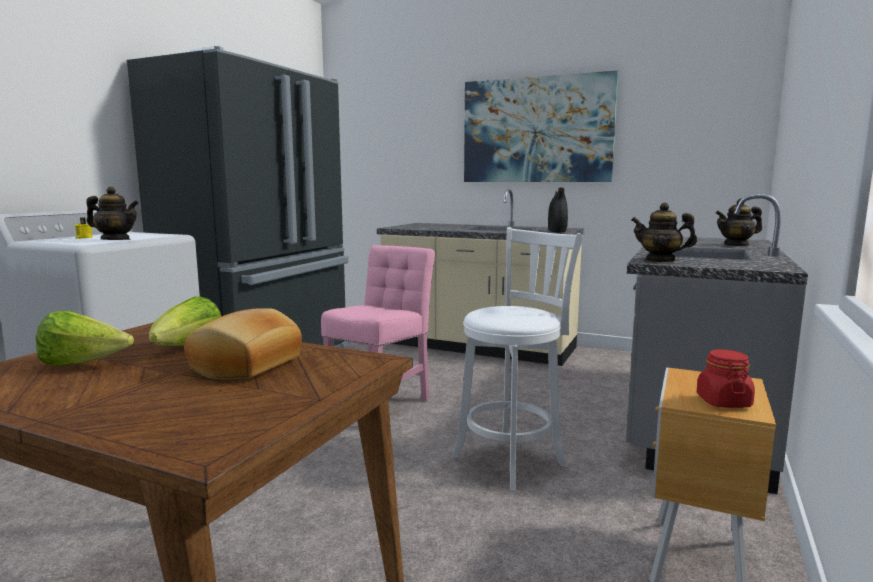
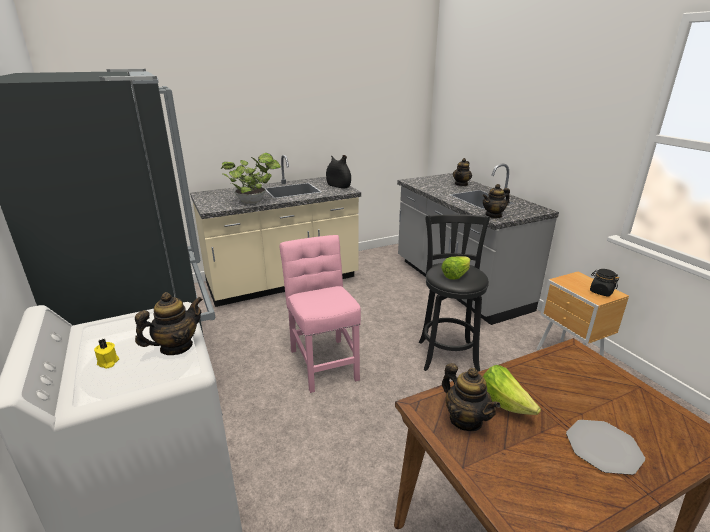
camera: 50 degrees left, 15 degrees up
lettuce [36,311,134,366] -> lettuce moved to [441,256,470,280]
bread [184,308,302,380] -> none
white stool [452,227,583,492] -> black stool [419,214,490,372]
picture [464,70,618,182] -> none
red jar [696,349,755,408] -> black jar [590,269,619,296]
none -> potted plant [220,153,281,204]
none -> teapot [442,363,501,431]
none -> plate [566,420,645,475]

